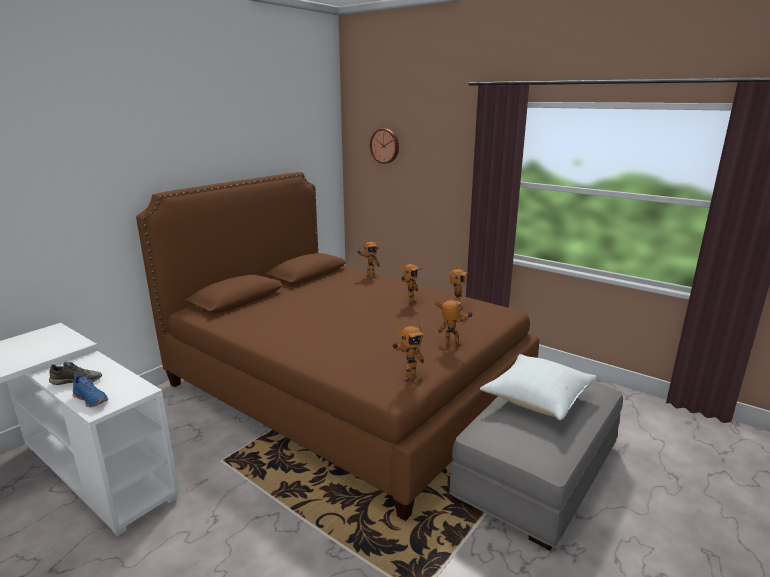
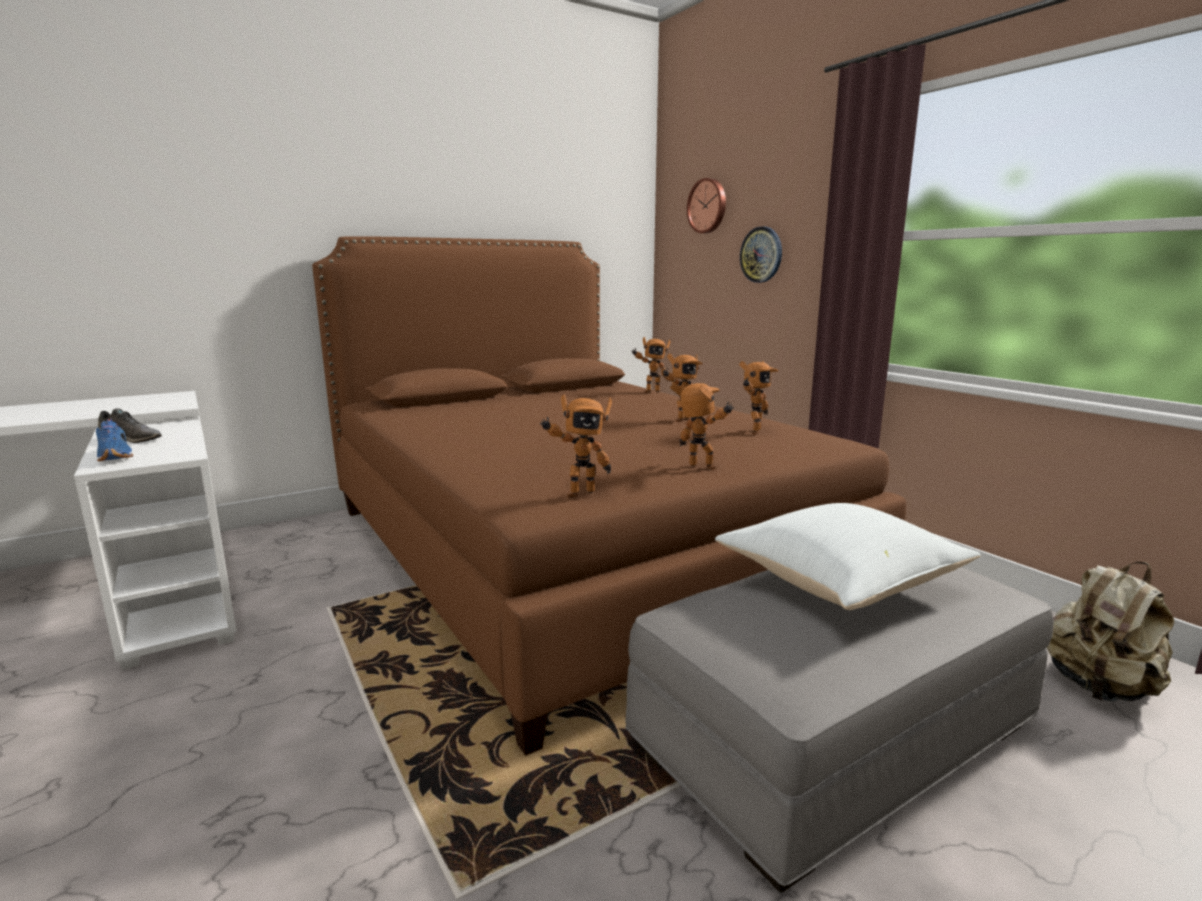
camera: 20 degrees right, 5 degrees down
none -> wall clock [740,226,782,283]
none -> beige backpack [1047,562,1174,702]

